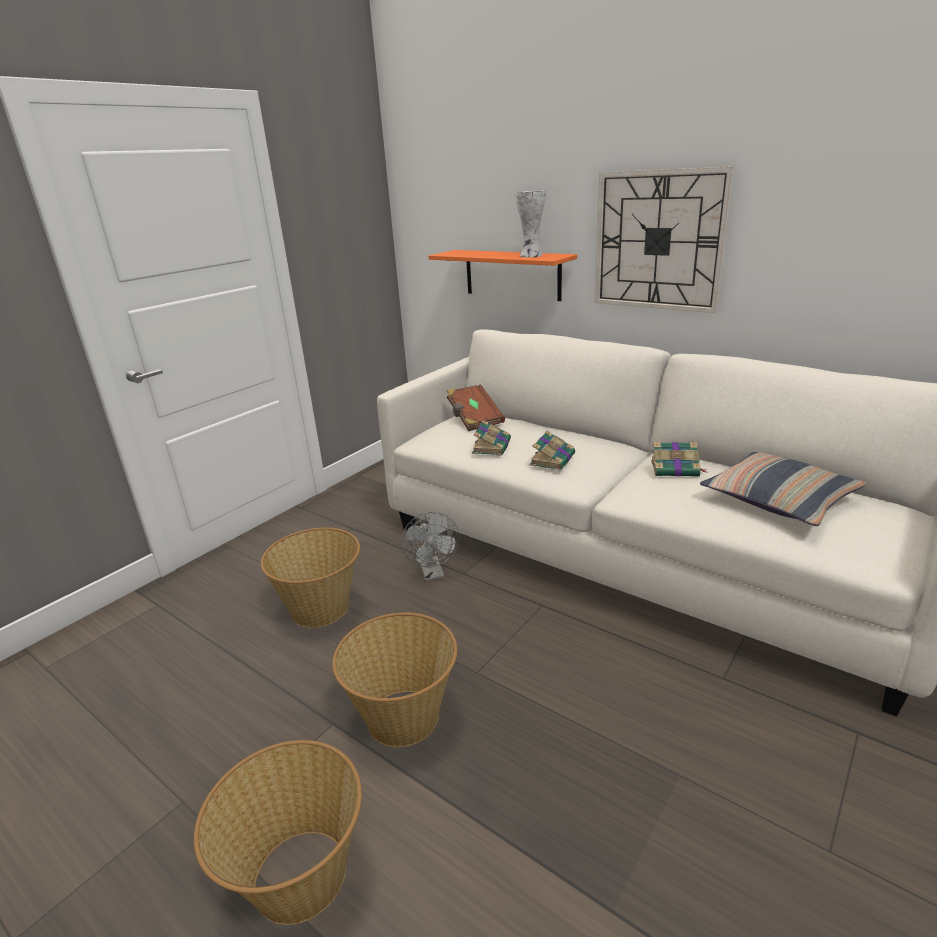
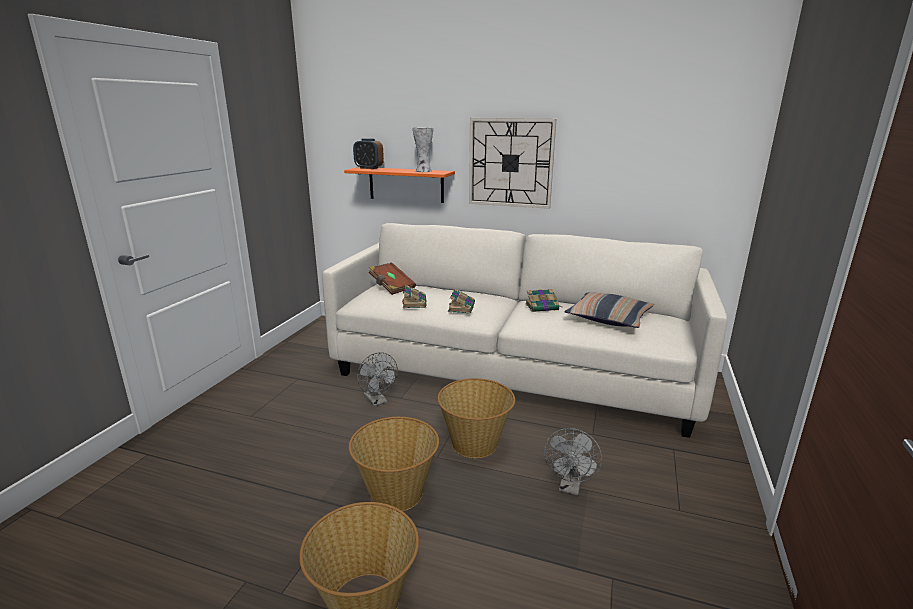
camera: 20 degrees left, 5 degrees down
basket [261,528,360,628] -> basket moved to [438,378,515,458]
none -> alarm clock [353,138,384,169]
none -> grey fan [544,428,602,495]

